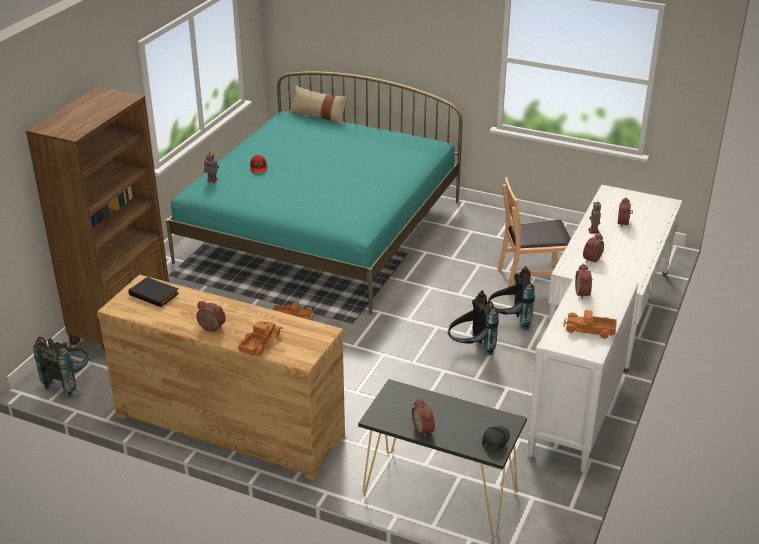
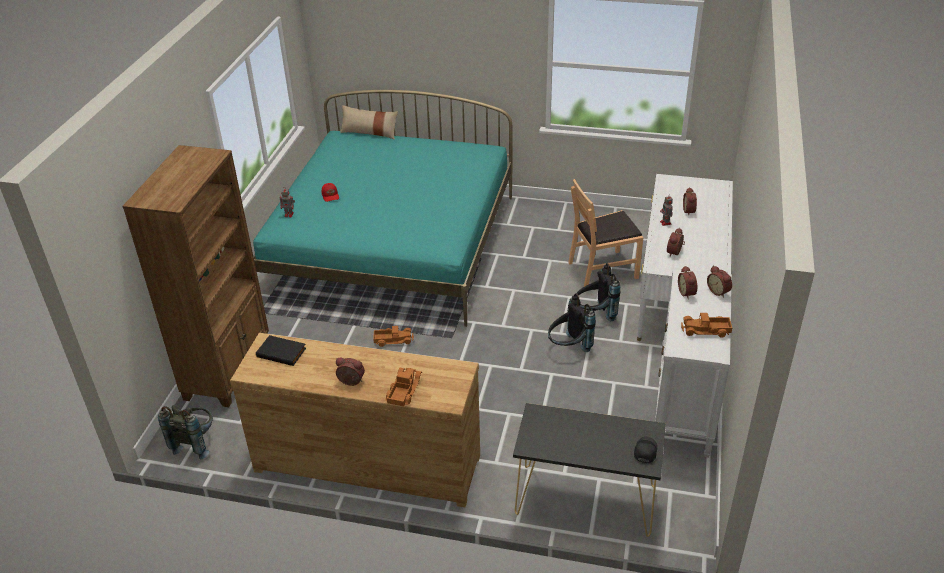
camera: 10 degrees left, 5 degrees up
alarm clock [412,398,435,438] -> alarm clock moved to [707,266,732,298]

